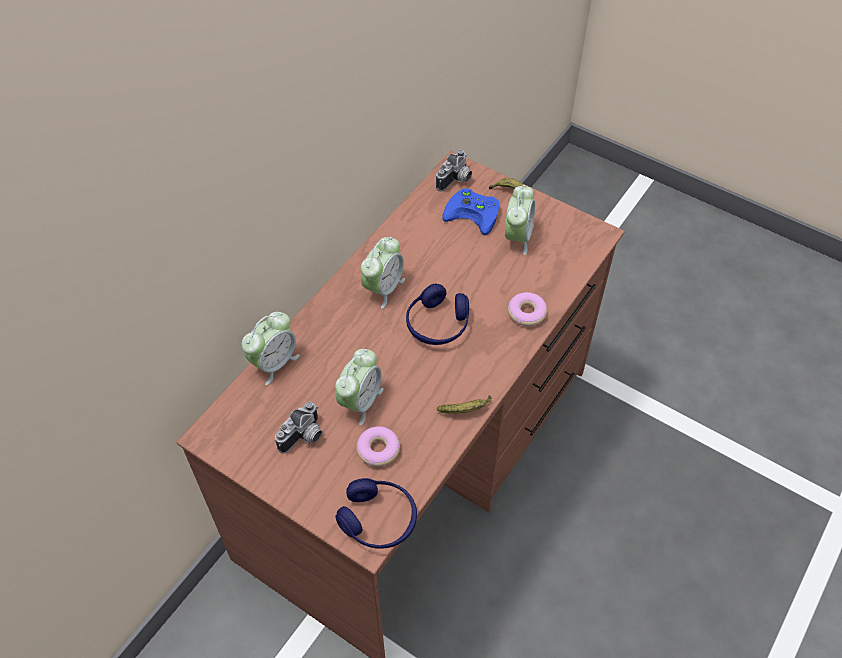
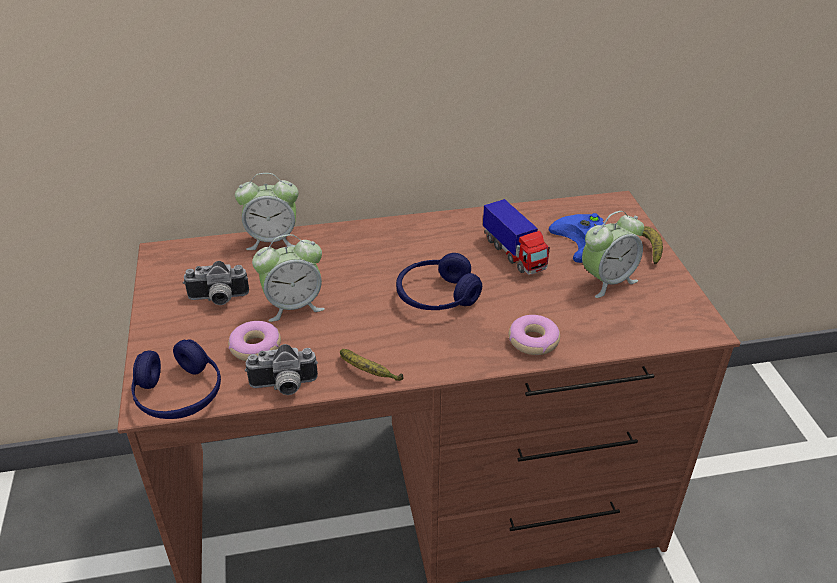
camera: 45 degrees right, 15 degrees down
alarm clock [361,237,405,309] -> none
camera [436,150,472,191] -> camera moved to [245,344,318,395]
none -> toy truck [483,199,550,275]

